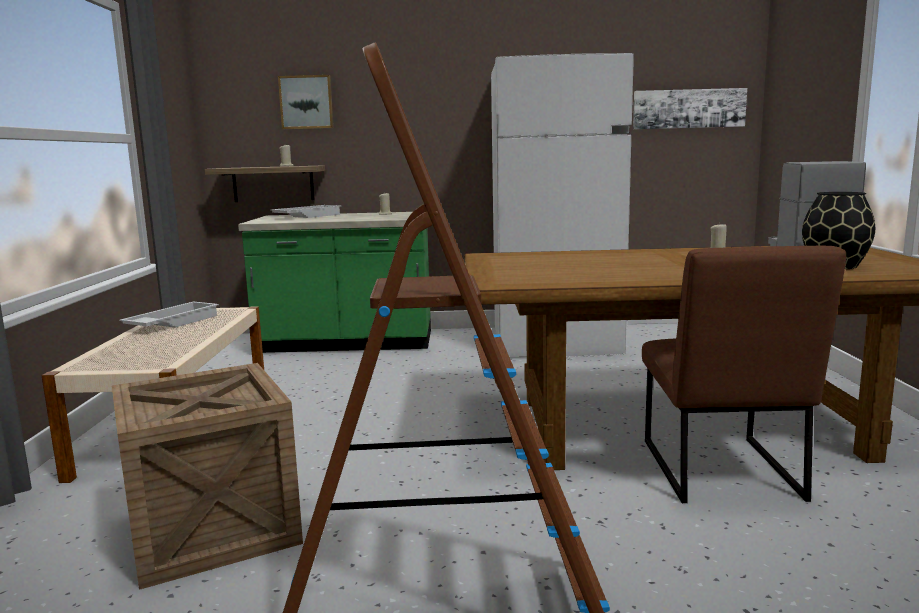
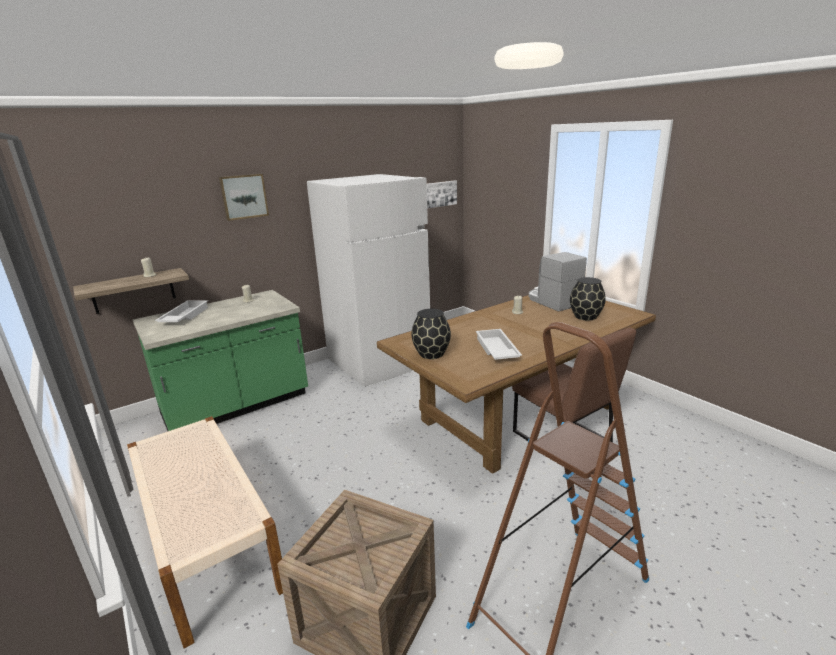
camera: 35 degrees left, 10 degrees up
white tray [119,302,219,328] -> white tray moved to [476,329,522,360]
picture [278,75,334,129] -> picture moved to [219,174,269,221]
none -> black vase [412,309,451,359]

